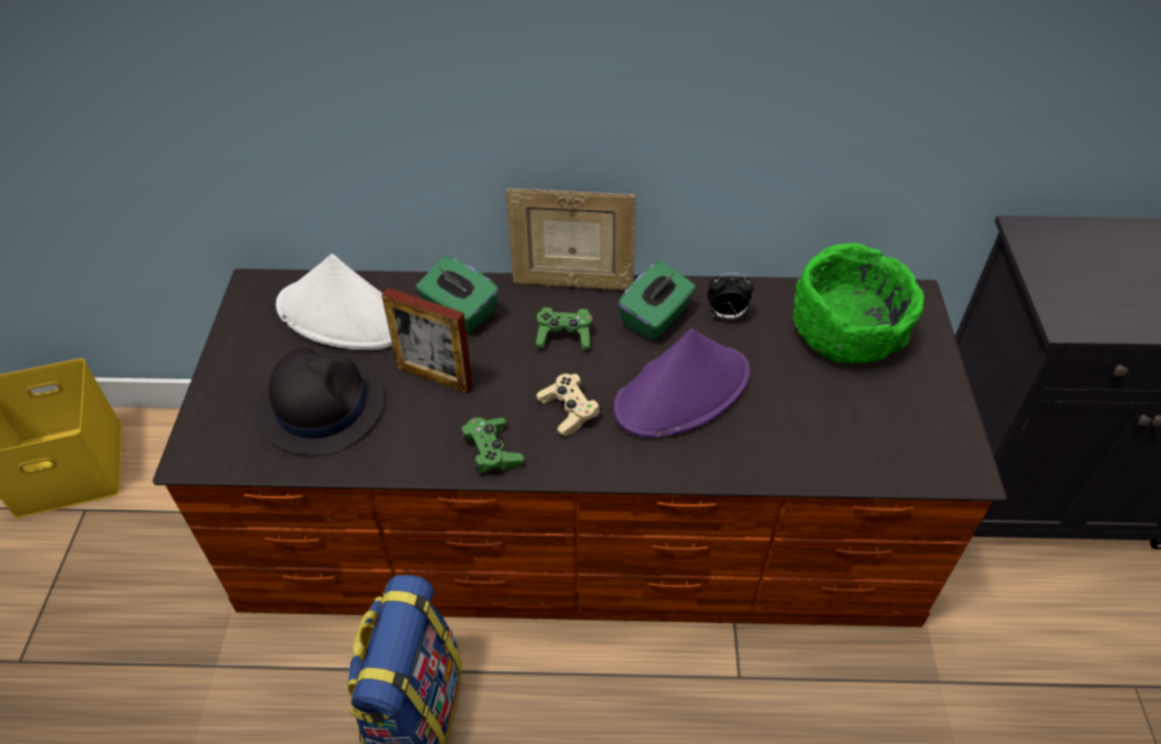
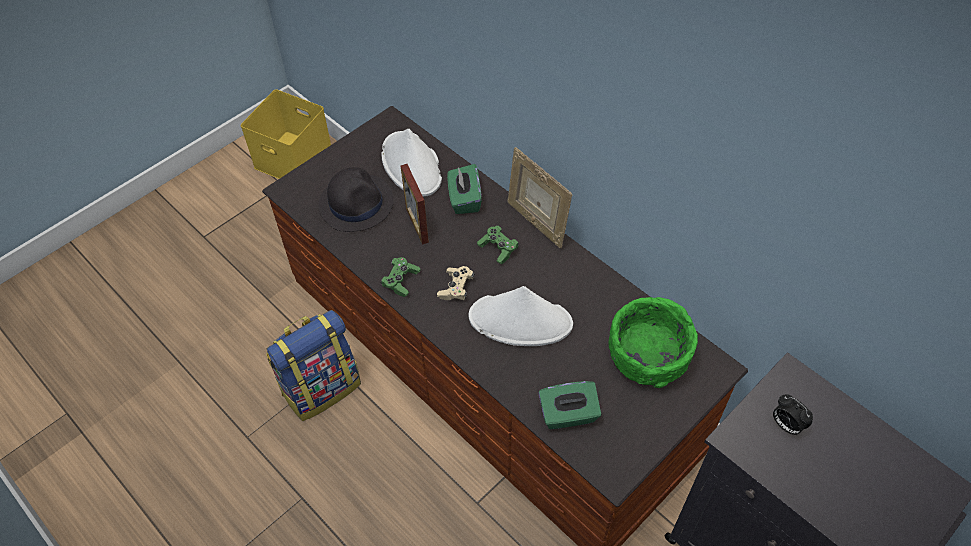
camera: 45 degrees right, 5 degrees up
purple hat [614,329,750,438] -> white hat [469,286,573,346]
green tissue box [618,261,696,341] -> green tissue box moved to [538,381,601,429]
alarm clock [708,273,754,320] -> alarm clock moved to [773,394,813,435]

